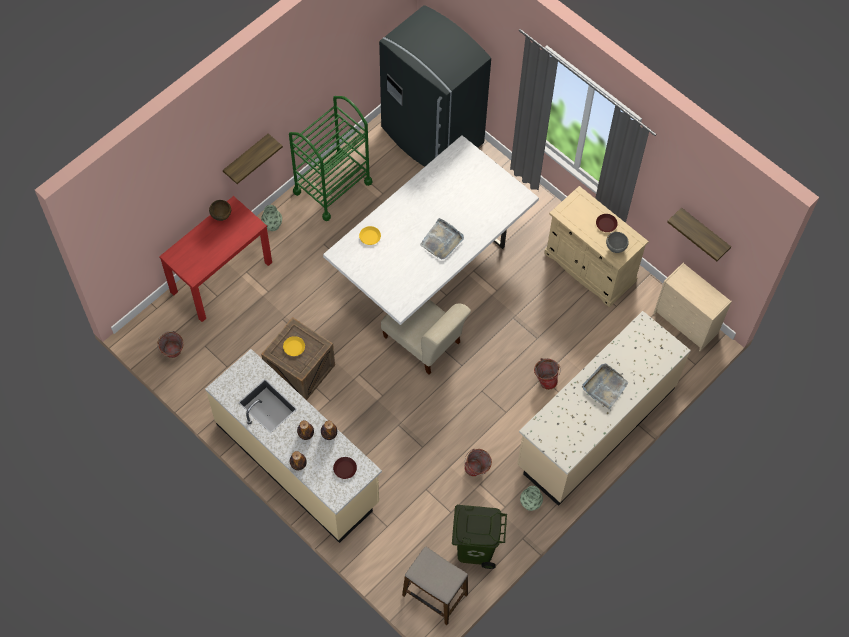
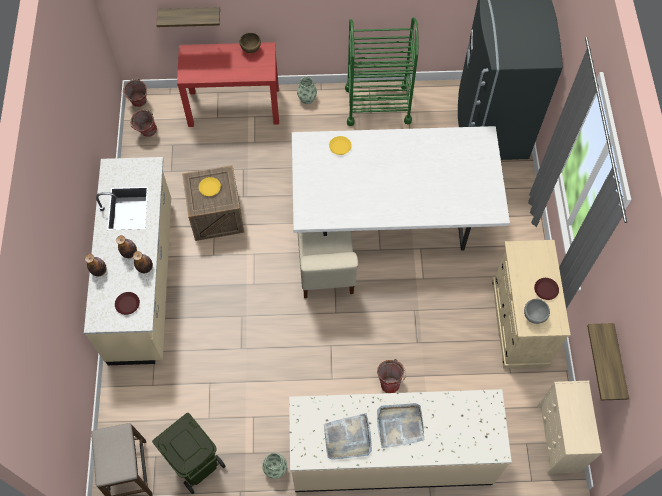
camera: 45 degrees right, 0 degrees up
shelf [223,133,283,184] -> shelf moved to [156,7,220,27]
grey tray [420,218,464,260] -> grey tray moved to [324,413,372,460]
bucket [464,449,492,476] -> bucket moved to [123,79,147,107]

